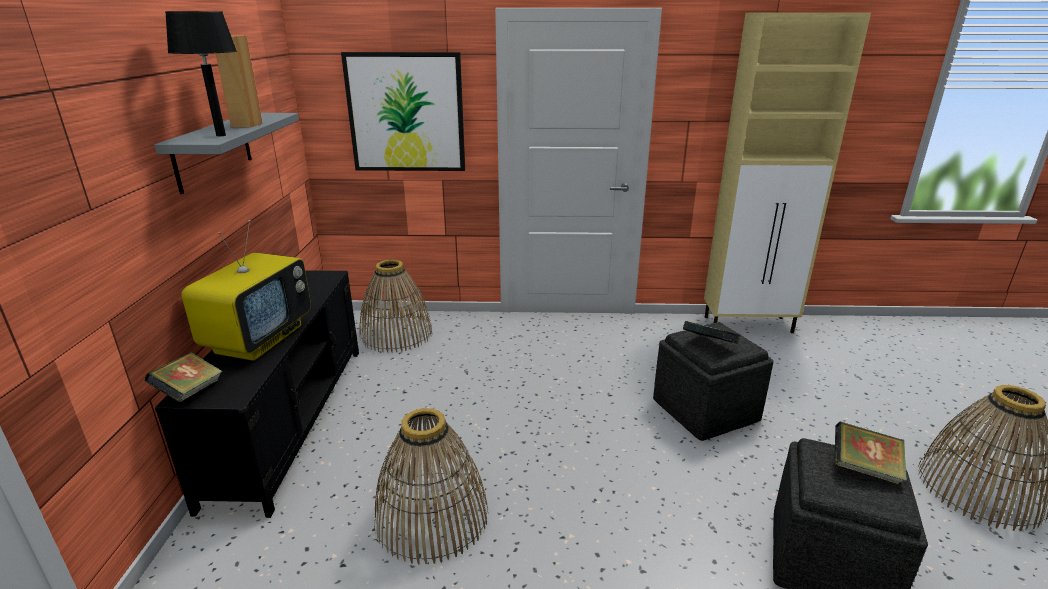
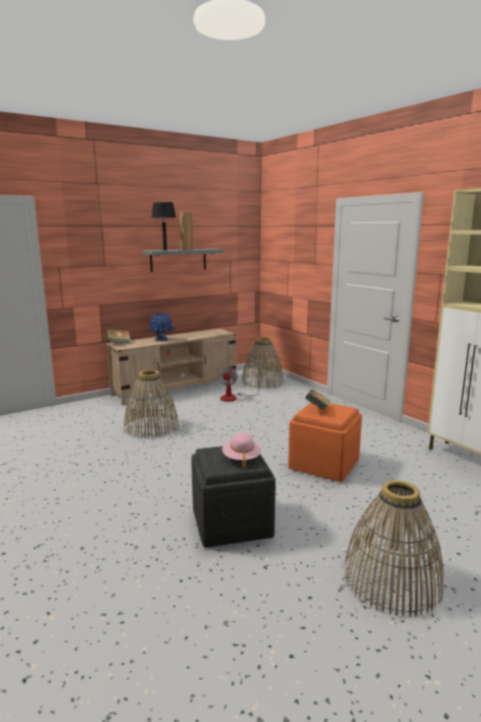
camera: 55 degrees right, 10 degrees down
black tv stand [155,270,359,518] -> beige tv stand [106,329,236,405]
television [181,220,311,361] -> blue vase [147,313,175,341]
picture [341,52,465,171] -> none
grey ottoman [653,322,774,441] -> orange ottoman [288,403,362,482]
book [834,422,907,485] -> pink hat [222,432,261,468]
none -> fan [217,366,261,402]

